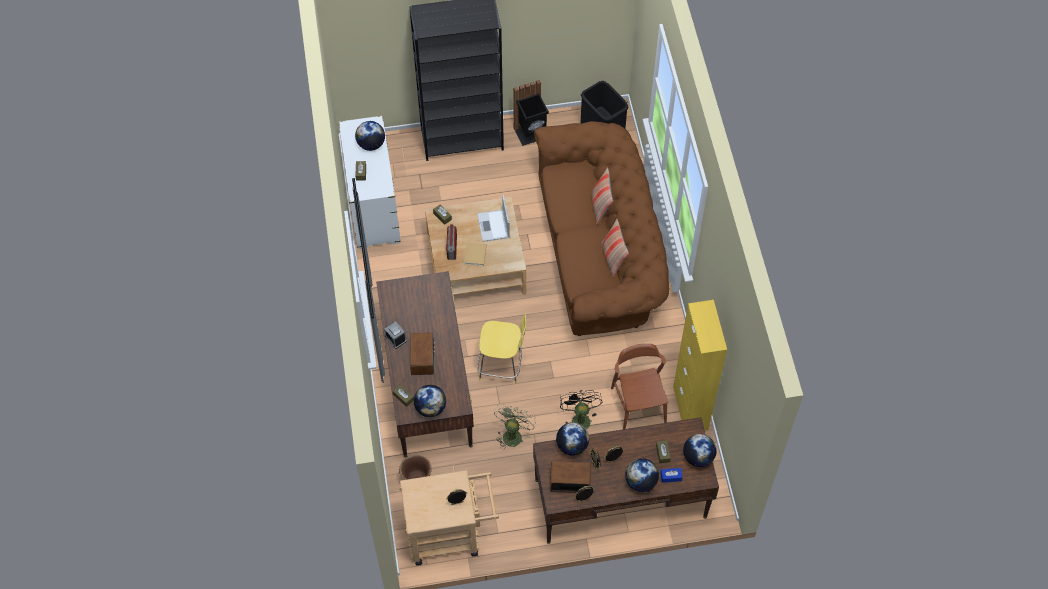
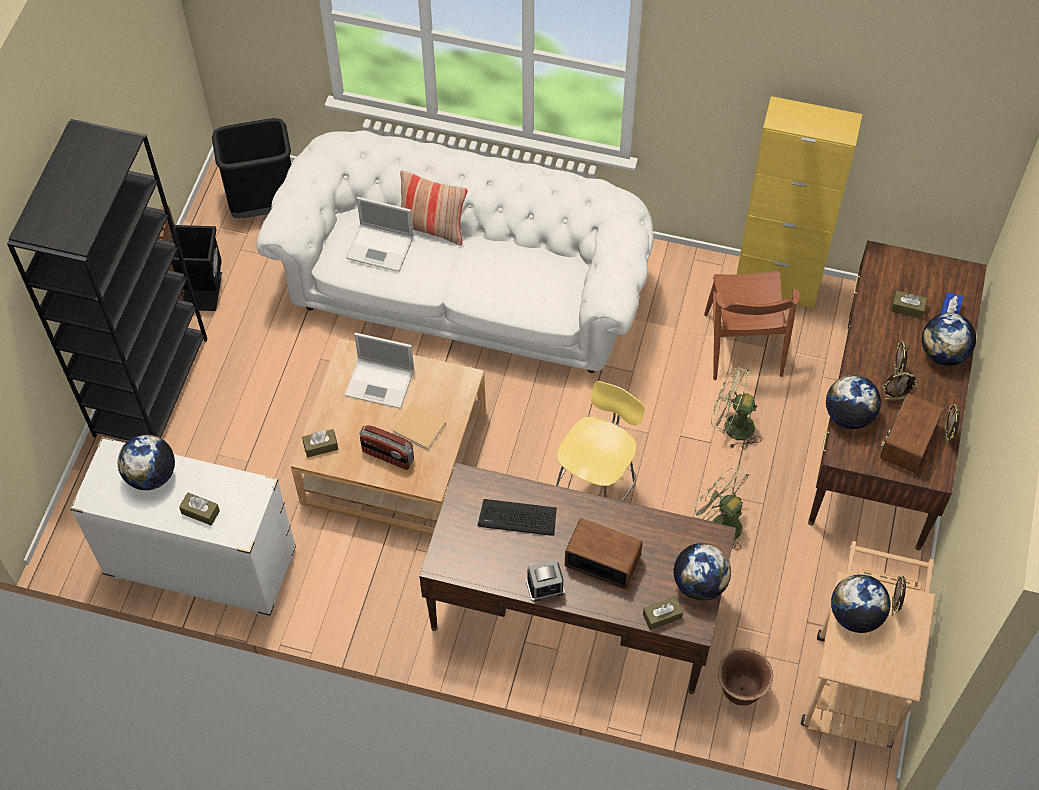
camera: 65 degrees left, 0 degrees up
brown sofa [534,121,669,336] -> white sofa [257,131,653,373]
black fan [560,390,602,429] -> green fan [711,366,762,450]
pillow [601,219,629,278] -> none
brown chair [611,344,668,429] -> brown chair turned 105 degrees counterclockwise [704,271,800,380]
globe [683,434,717,467] -> globe moved to [831,574,890,633]
none -> laptop [346,197,414,272]
none -> keyboard [477,499,557,535]

